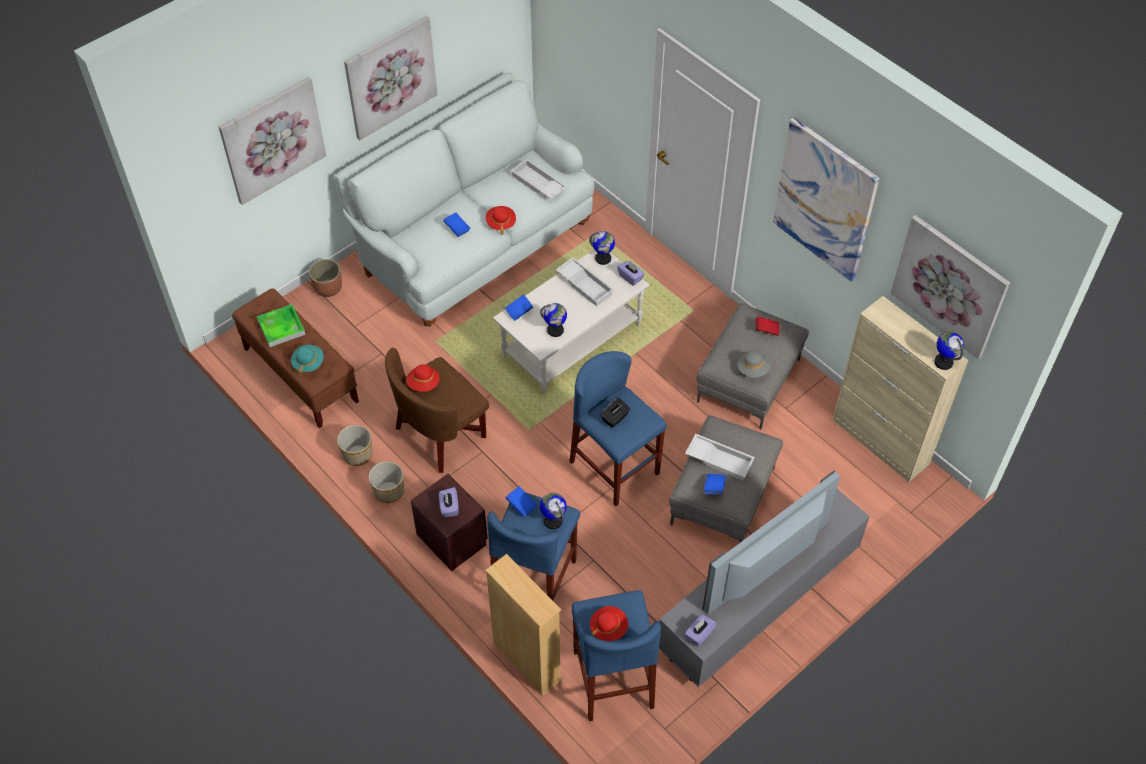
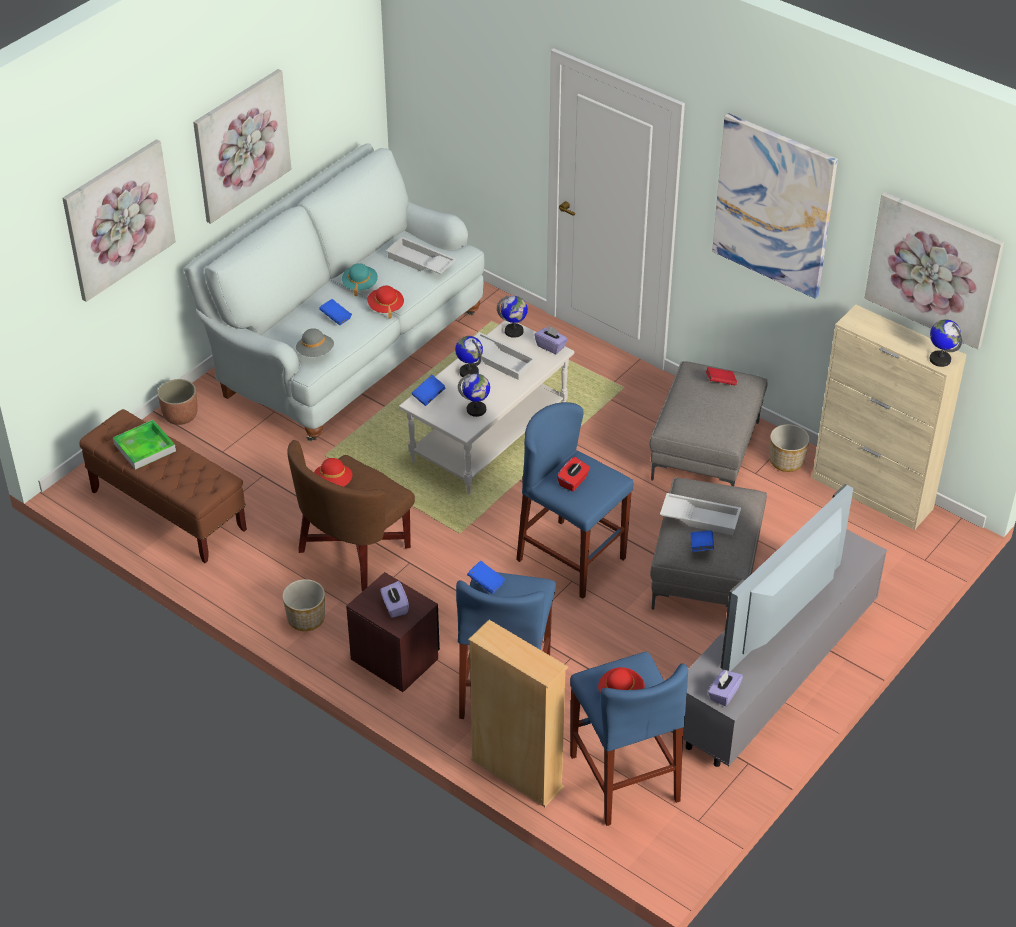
camera: 10 degrees left, 10 degrees down
turquoise hat [291,345,324,376] -> turquoise hat moved to [342,263,378,297]
planter [337,425,373,466] -> planter moved to [770,424,810,472]
globe [540,493,567,529] -> globe moved to [455,336,483,377]
black tissue box [601,398,630,428] -> red tissue box [557,457,590,492]
grey hat [737,351,771,378] -> grey hat moved to [296,328,334,357]

